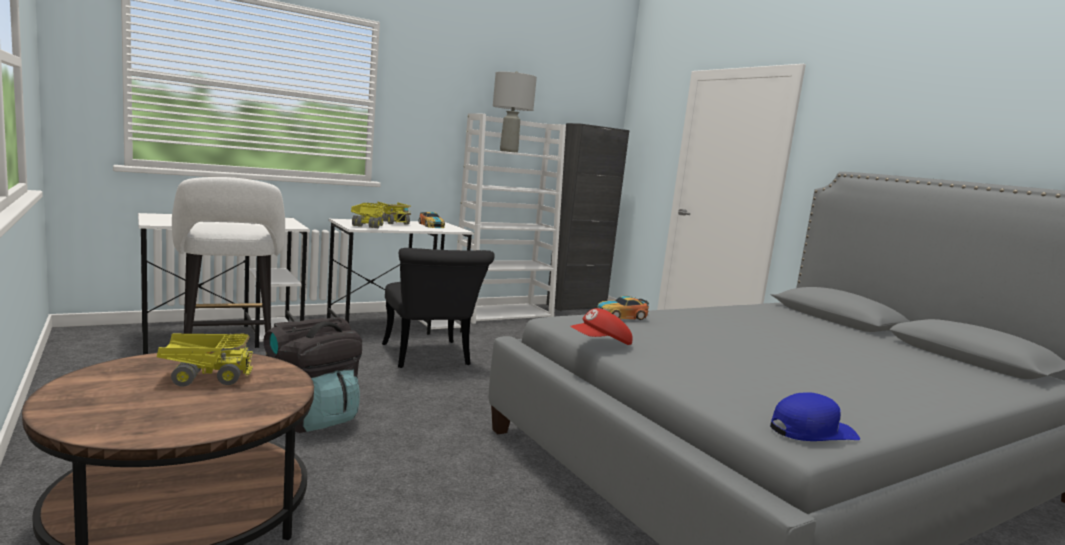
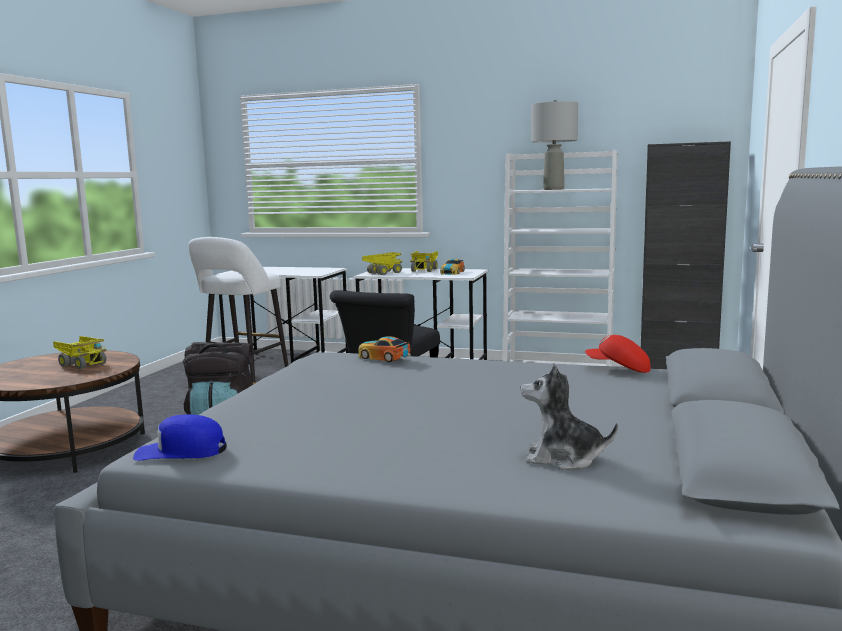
camera: 50 degrees right, 0 degrees up
red cap [571,308,633,345] -> red cap moved to [585,335,650,373]
blue cap [770,392,860,441] -> blue cap turned 150 degrees clockwise [133,414,227,461]
none -> plush toy [520,363,618,470]

